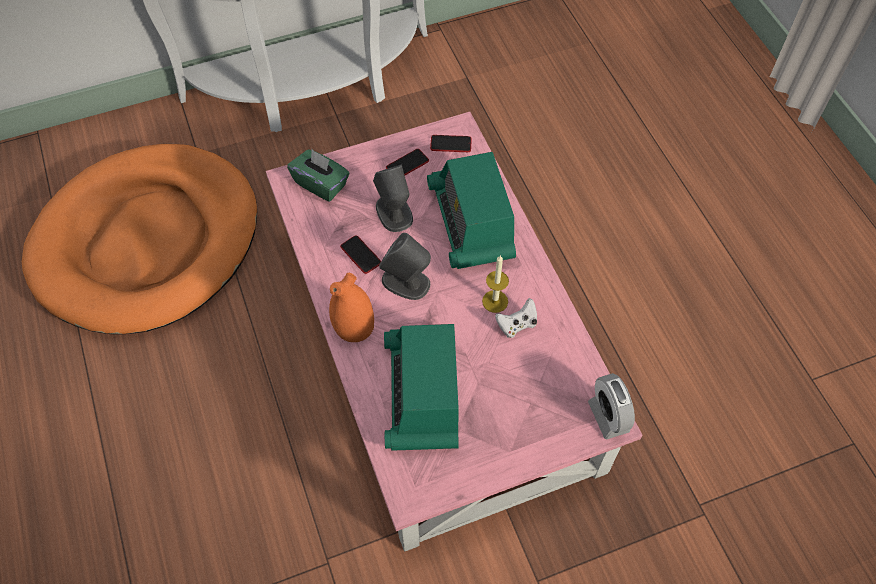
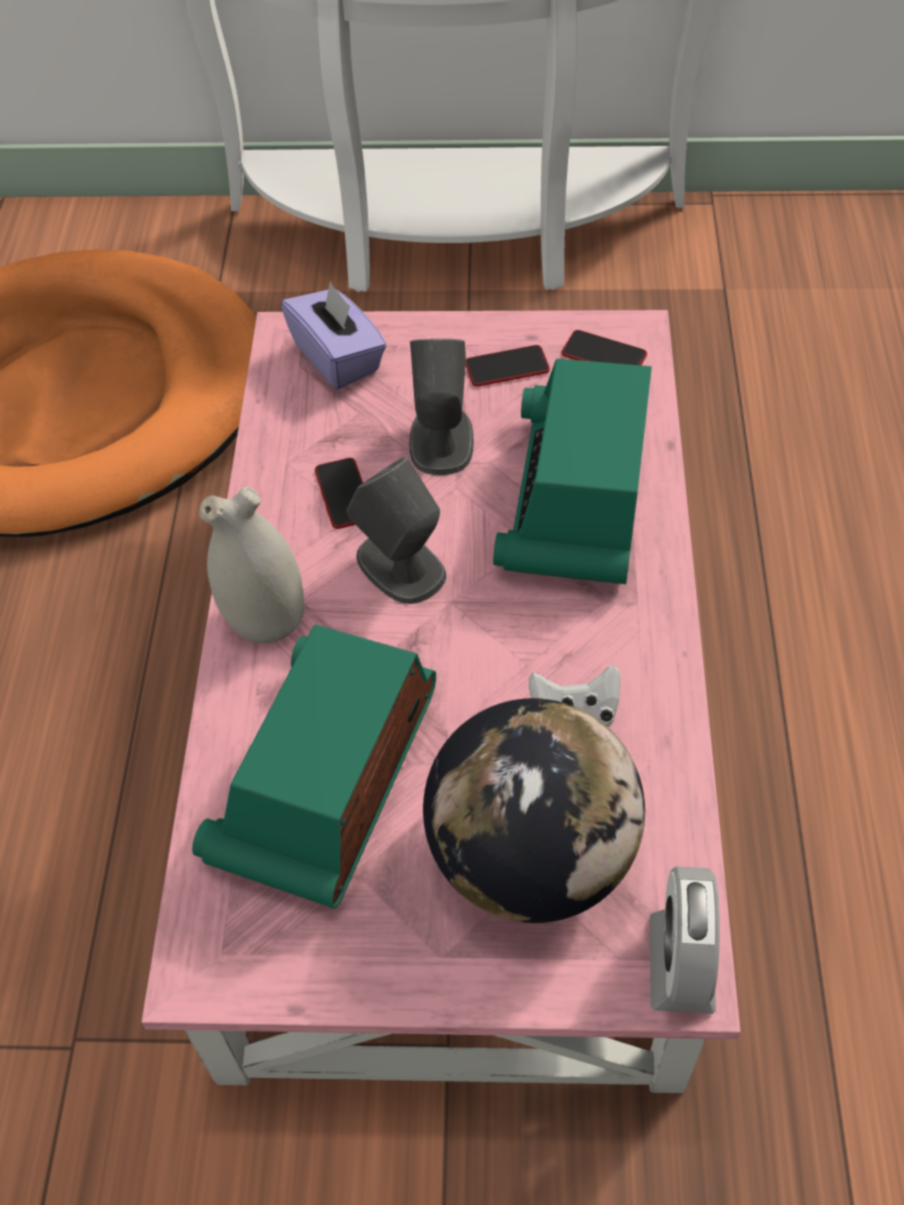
camera: 25 degrees right, 5 degrees down
green tissue box [287,149,350,202] -> purple tissue box [281,281,387,390]
orange vase [329,273,374,342] -> white vase [199,487,304,643]
candle [482,256,509,313] -> none
none -> globe [423,698,645,923]

